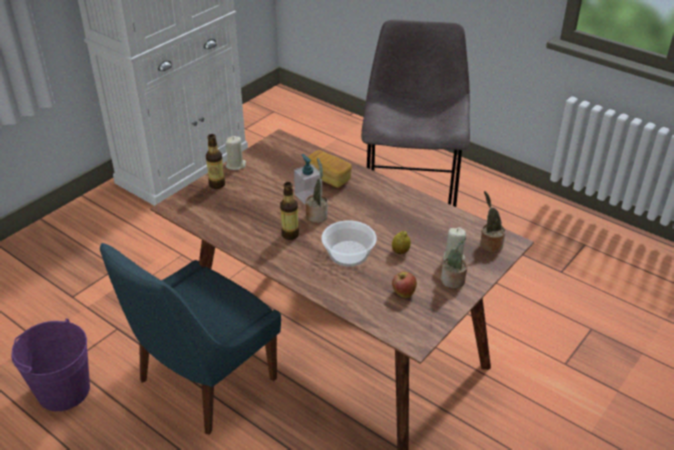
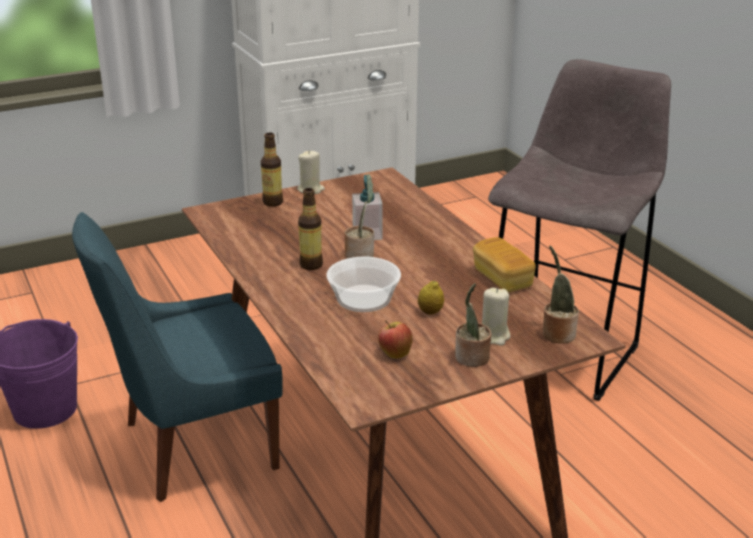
camera: 25 degrees right, 10 degrees down
bread [305,150,352,188] -> bread moved to [473,237,536,292]

